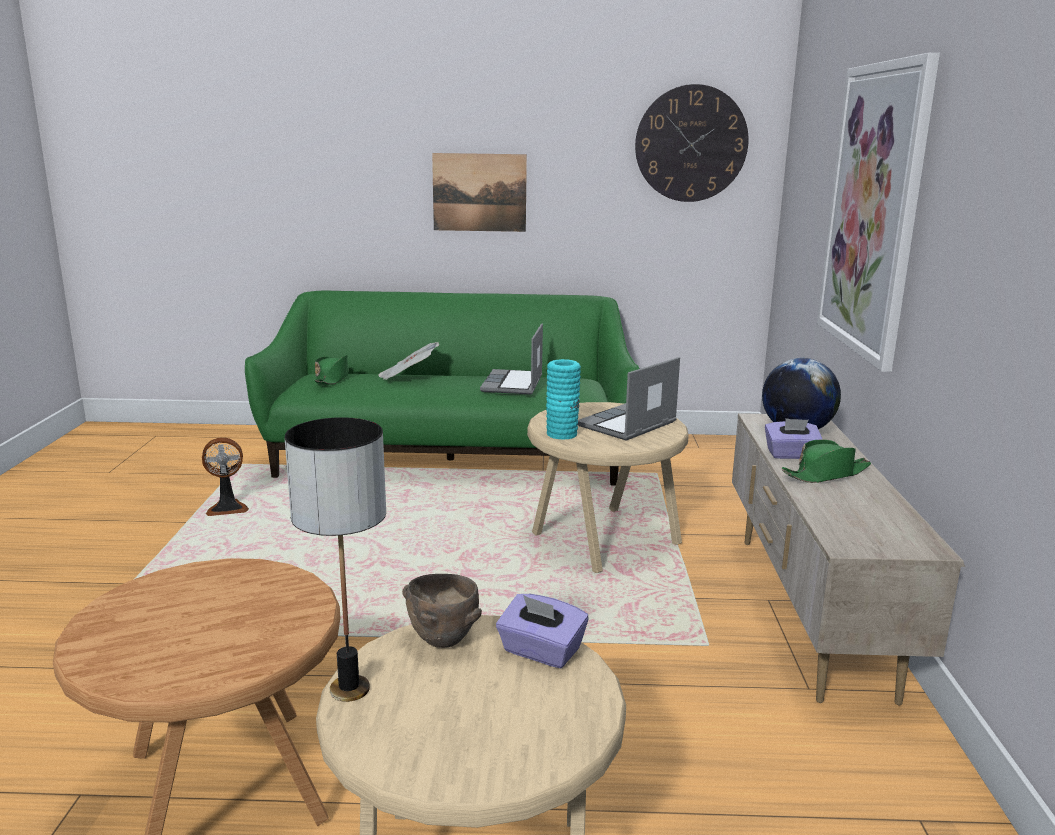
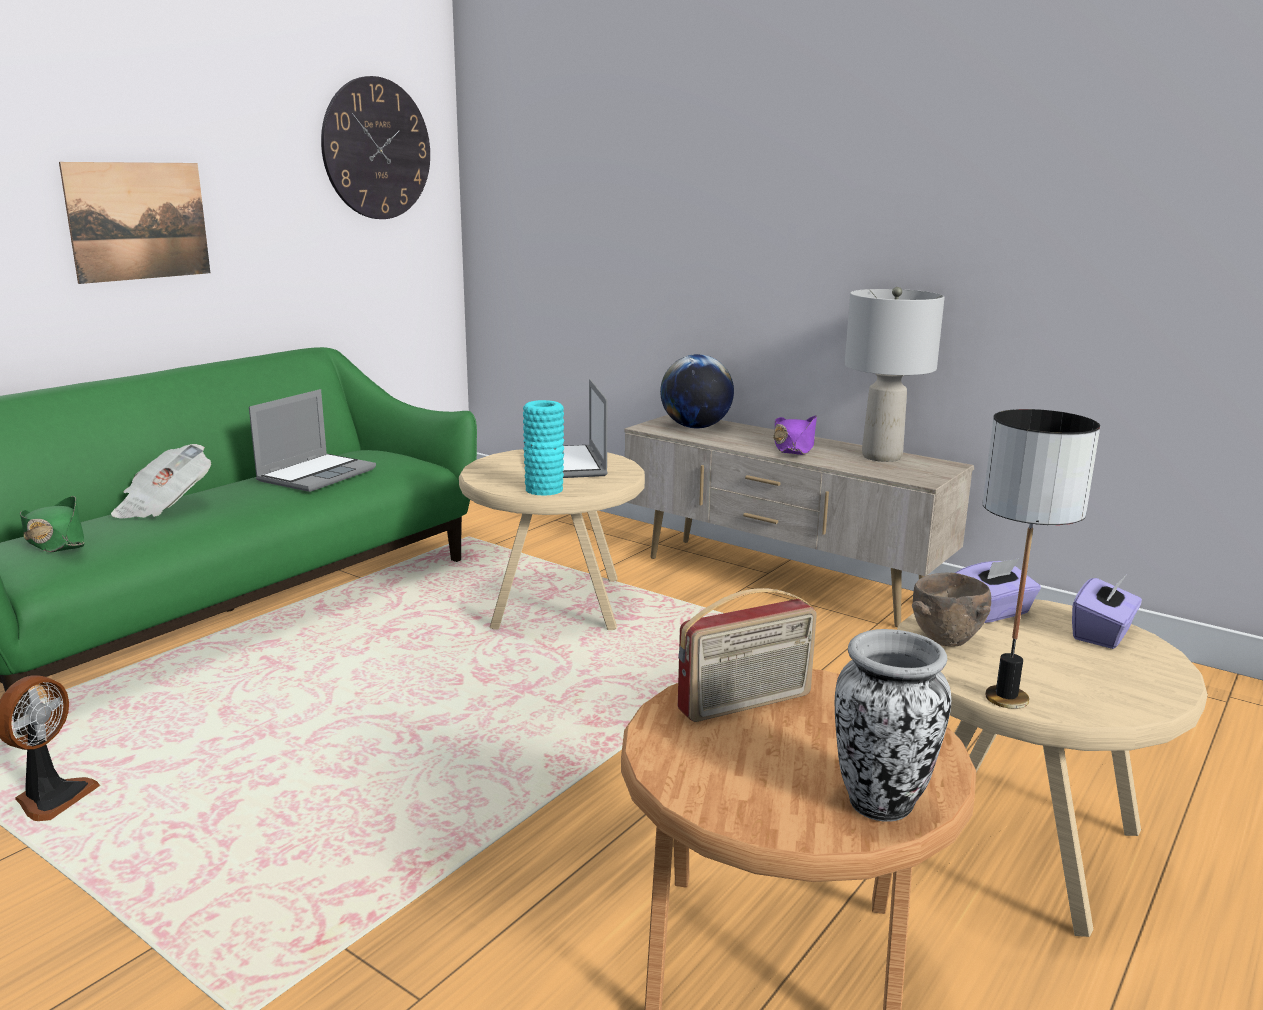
camera: 55 degrees left, 0 degrees up
laptop [480,323,543,395] -> laptop turned 105 degrees counterclockwise [249,389,376,492]
purple tissue box [765,418,823,459] -> purple tissue box moved to [1072,575,1142,649]
green hat [782,440,871,483] -> purple hat [773,415,817,455]
picture [817,53,940,372] -> none
none -> radio [678,588,817,722]
none -> vase [835,629,951,822]
none -> grey table lamp [845,287,945,462]

